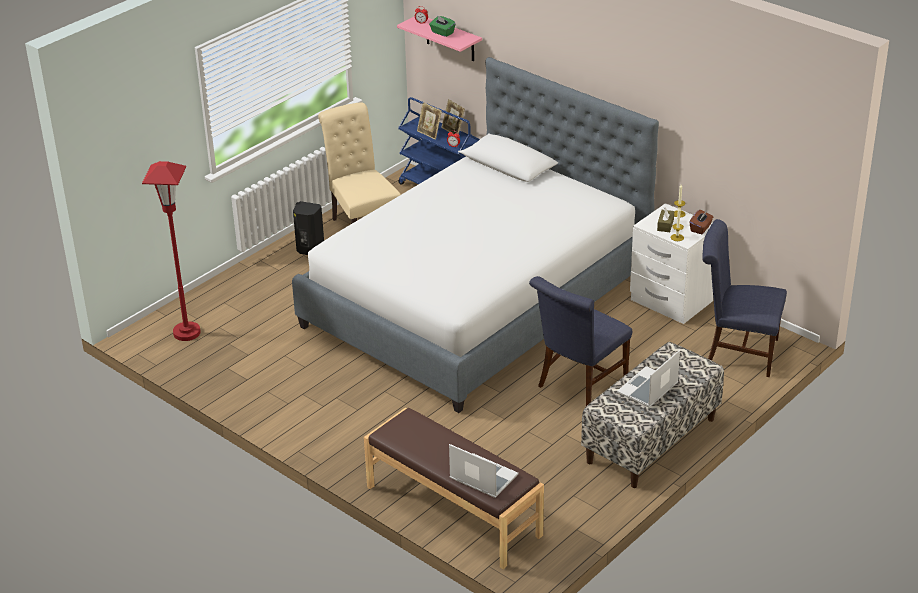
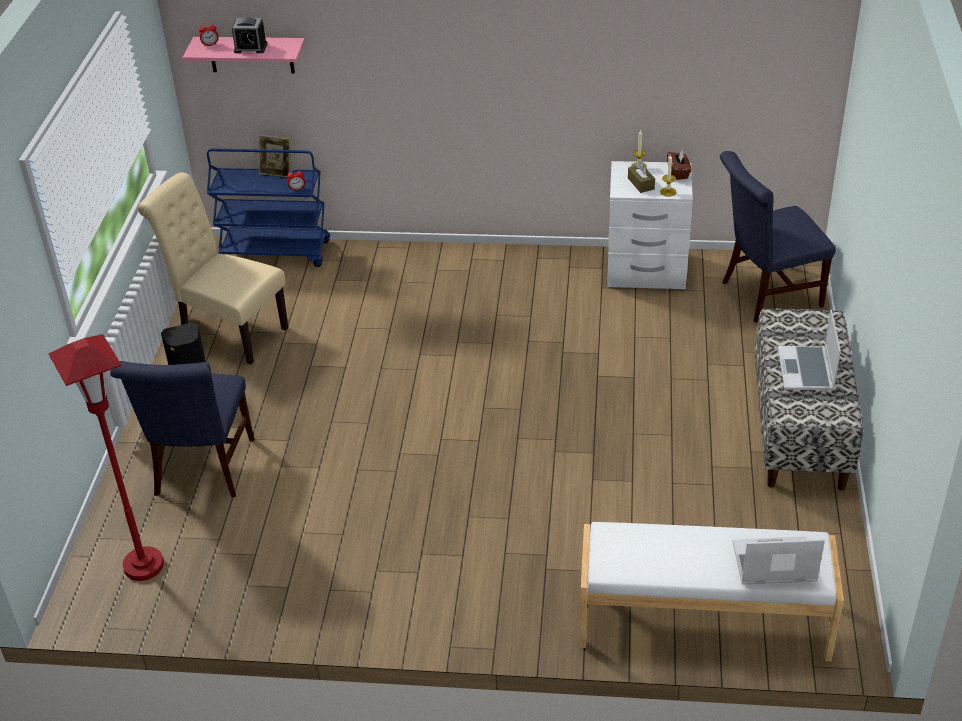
camera: 35 degrees left, 5 degrees up
bed [292,57,659,413] -> none
brown bench [364,408,544,569] -> white bench [580,522,844,661]
picture frame [417,102,442,140] -> none
green tissue box [429,16,456,37] -> alarm clock [232,18,267,53]
blue chair [529,276,632,406] -> blue chair moved to [110,361,255,498]

